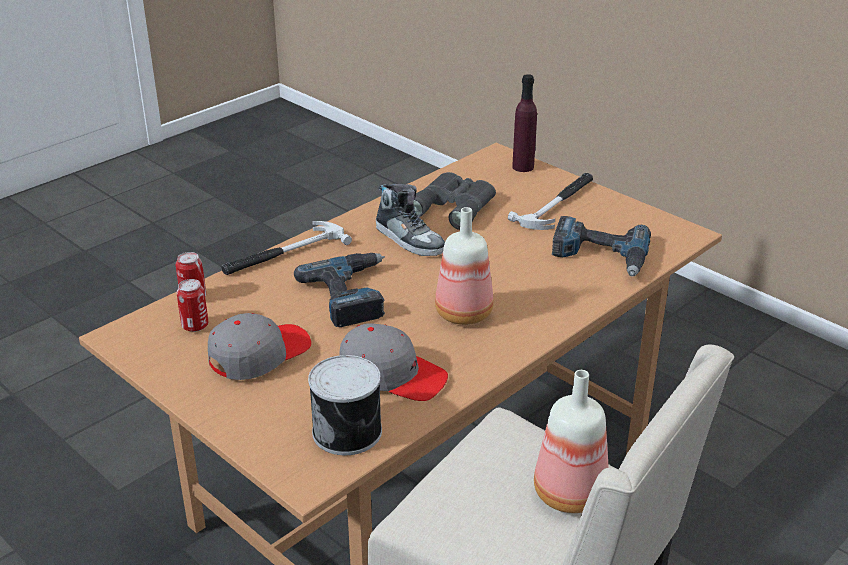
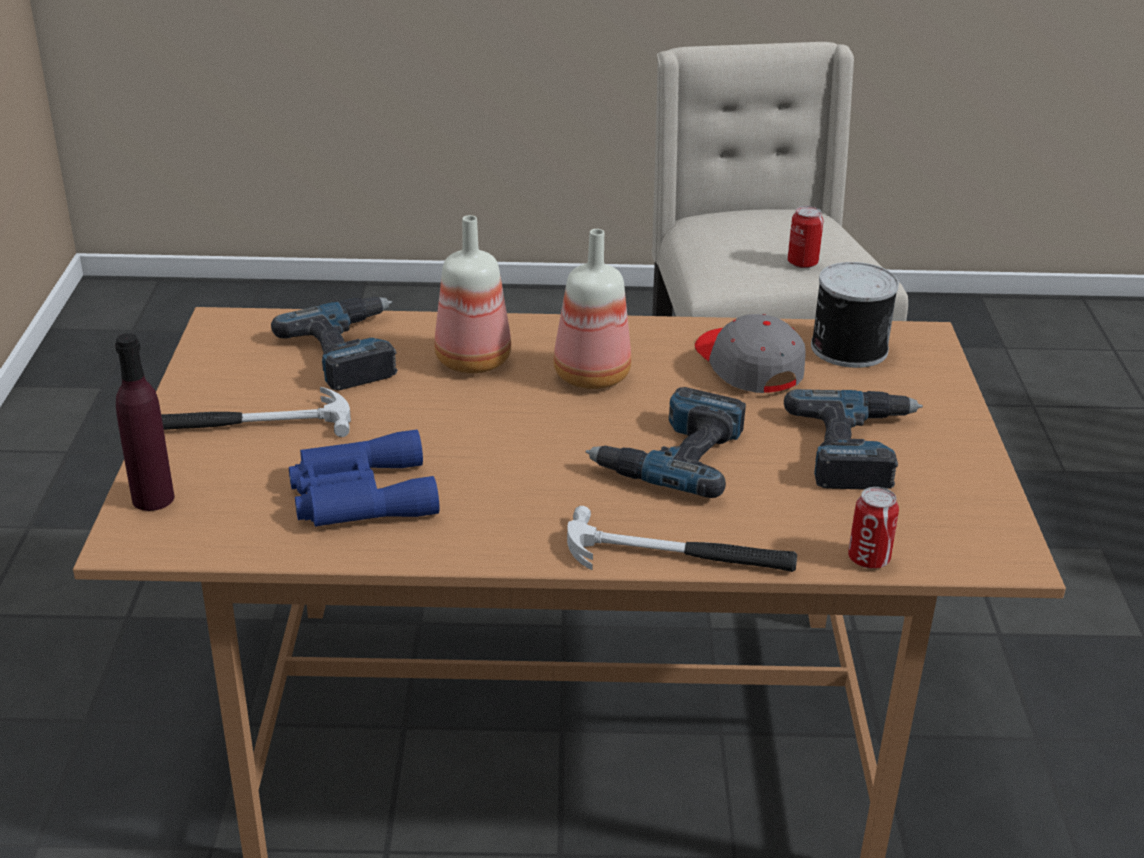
camera: 135 degrees left, 0 degrees up
can [177,279,209,332] -> can moved to [787,206,823,268]
grey cap [208,313,311,380] -> power drill [784,389,923,490]
shoe [376,184,445,256] -> none
grey binoculars [413,172,496,230] -> blue binoculars [289,430,439,527]
bottle [534,370,609,513] -> bottle moved to [434,215,511,373]

